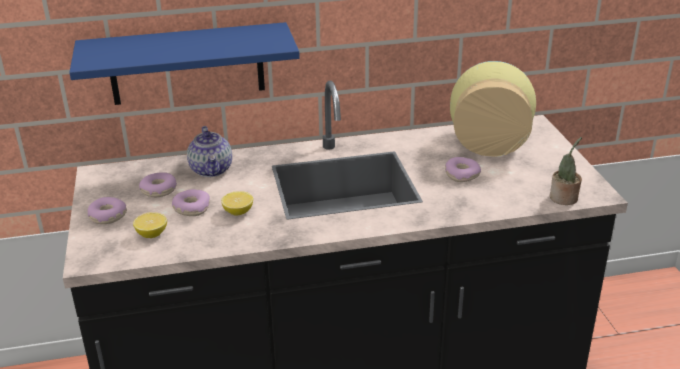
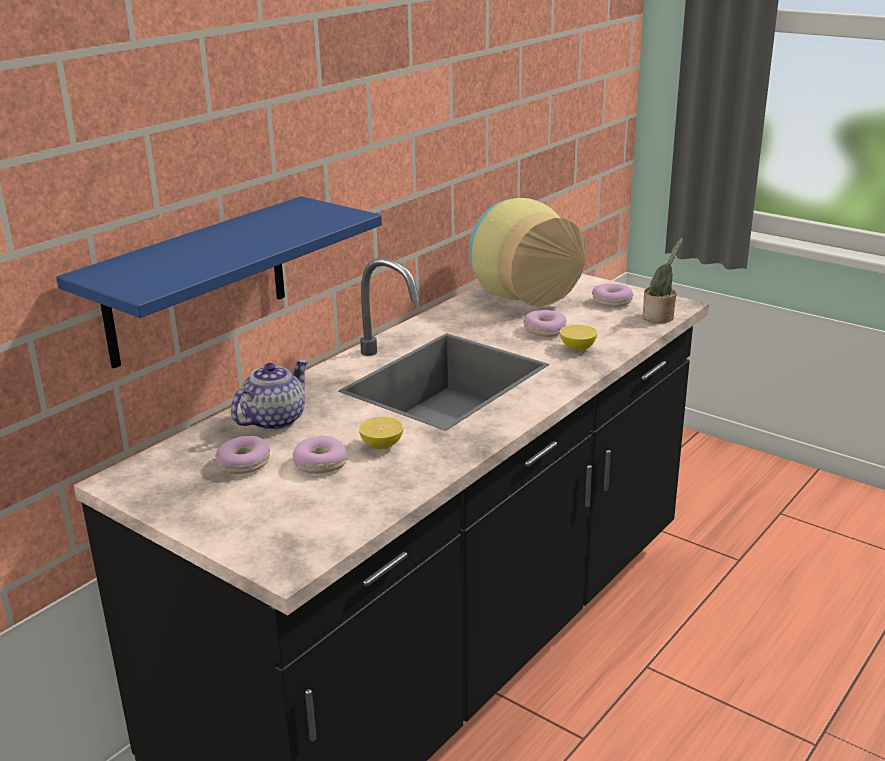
camera: 40 degrees left, 5 degrees down
donut [87,197,127,224] -> donut moved to [592,283,633,307]
lemon [133,212,167,238] -> lemon moved to [560,325,597,350]
teapot [187,126,232,177] -> teapot turned 90 degrees counterclockwise [231,360,308,431]

